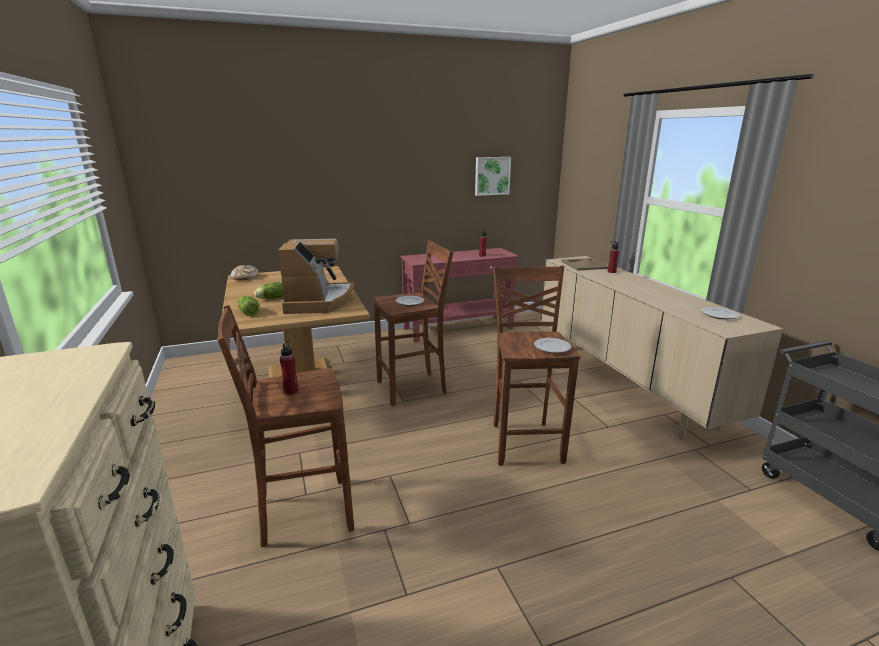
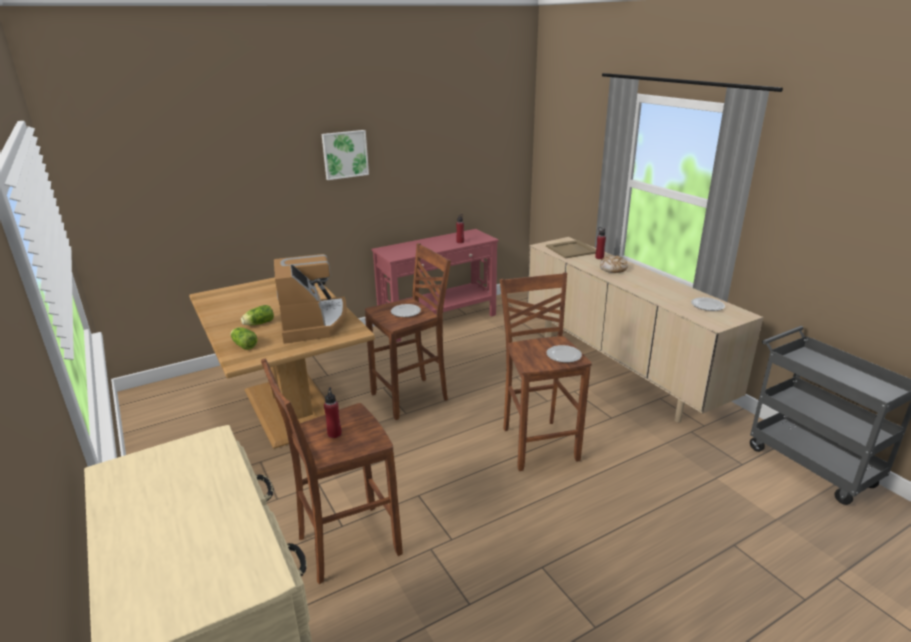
camera: 10 degrees left, 5 degrees up
bread [231,265,259,280] -> bread moved to [600,255,628,273]
picture [475,157,511,196] -> picture moved to [322,130,369,180]

